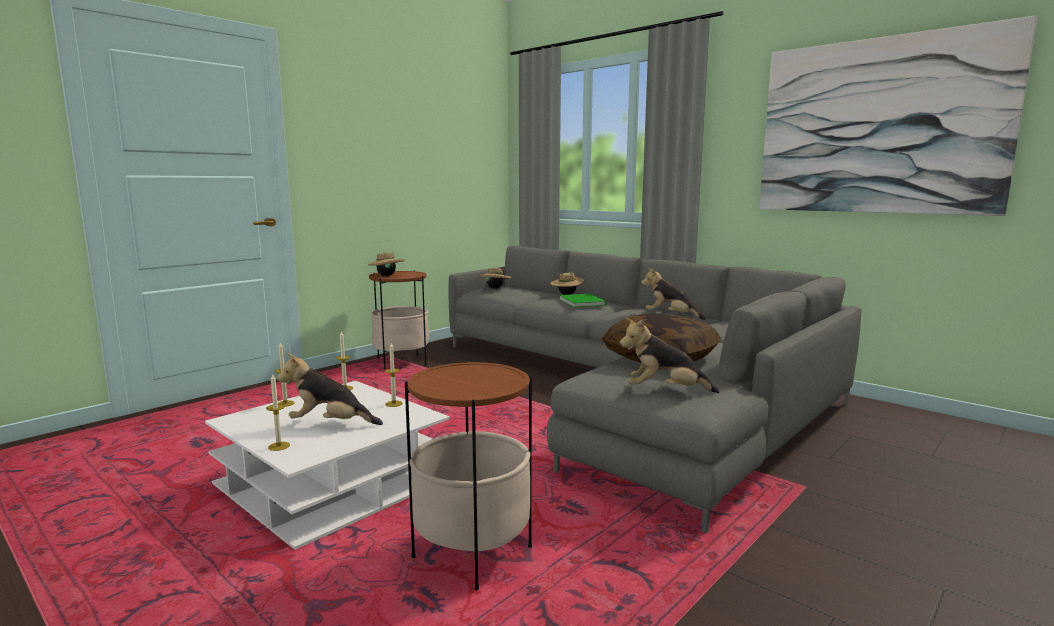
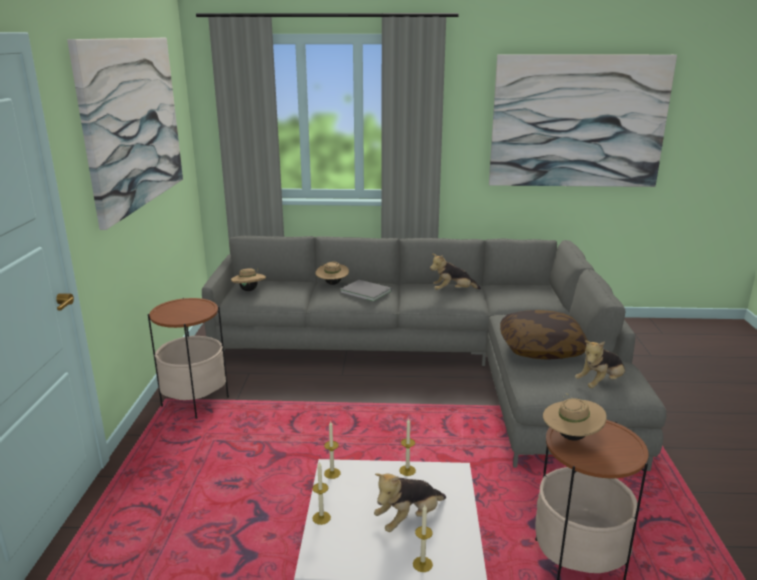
camera: 40 degrees left, 10 degrees up
beige hat [368,253,405,276] -> beige hat moved to [543,393,607,441]
green book [559,294,606,307] -> grey book [340,280,392,302]
none -> picture [67,38,183,230]

